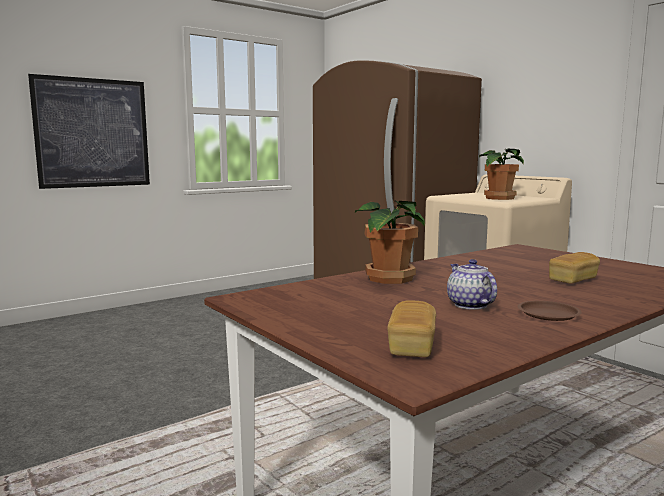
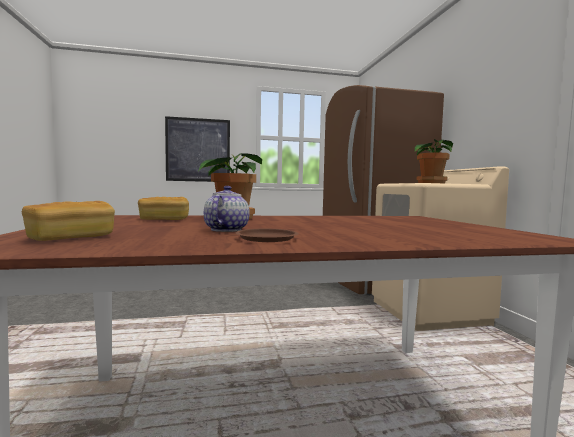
camera: 25 degrees right, 5 degrees down
bread [549,252,600,283] -> bread moved to [138,197,189,220]

